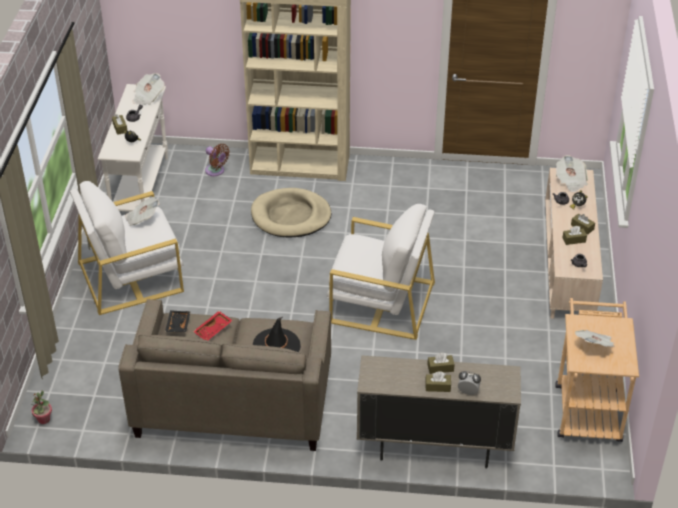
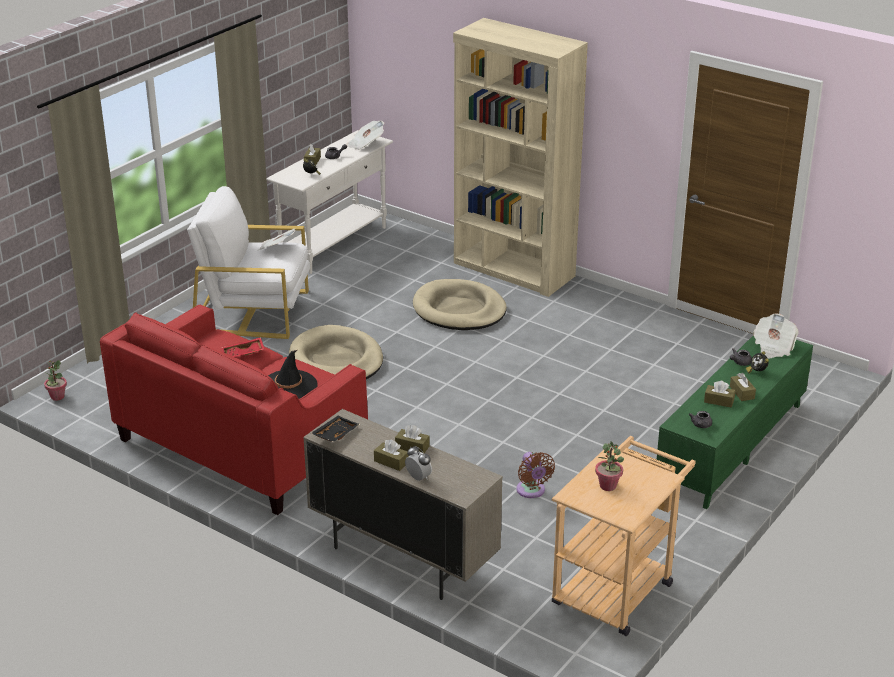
camera: 30 degrees right, 10 degrees down
beige sofa [118,299,331,451] -> red sofa [100,305,368,515]
black tray [165,310,191,333] -> black tray moved to [311,416,360,442]
brown fan [205,144,230,176] -> brown fan moved to [516,452,555,498]
white armchair [327,204,435,340] -> none
beige tv stand [545,168,603,319] -> green tv stand [657,336,813,509]
newspaper [575,330,615,347] -> potted plant [595,441,624,491]
none -> beige dog bed [289,325,383,379]

